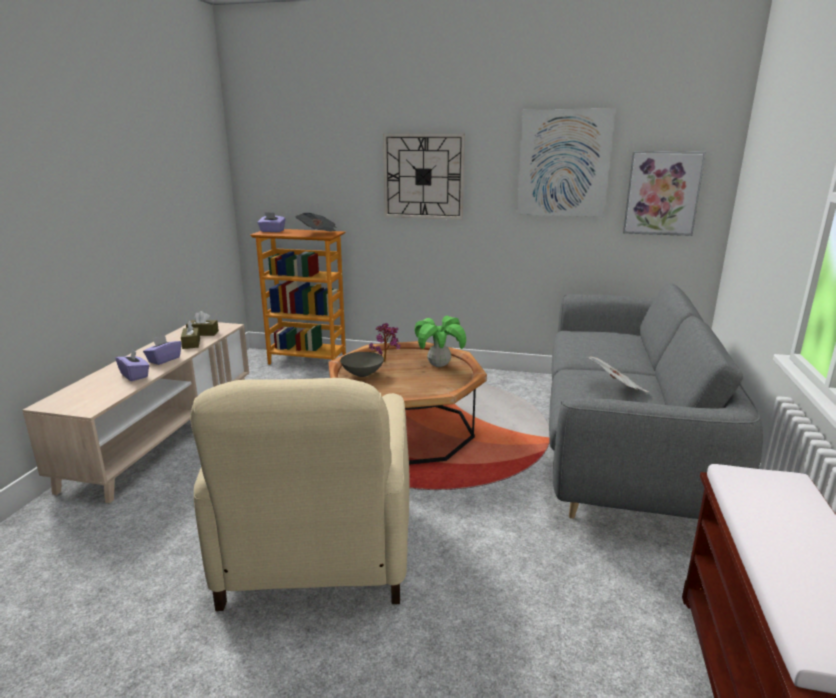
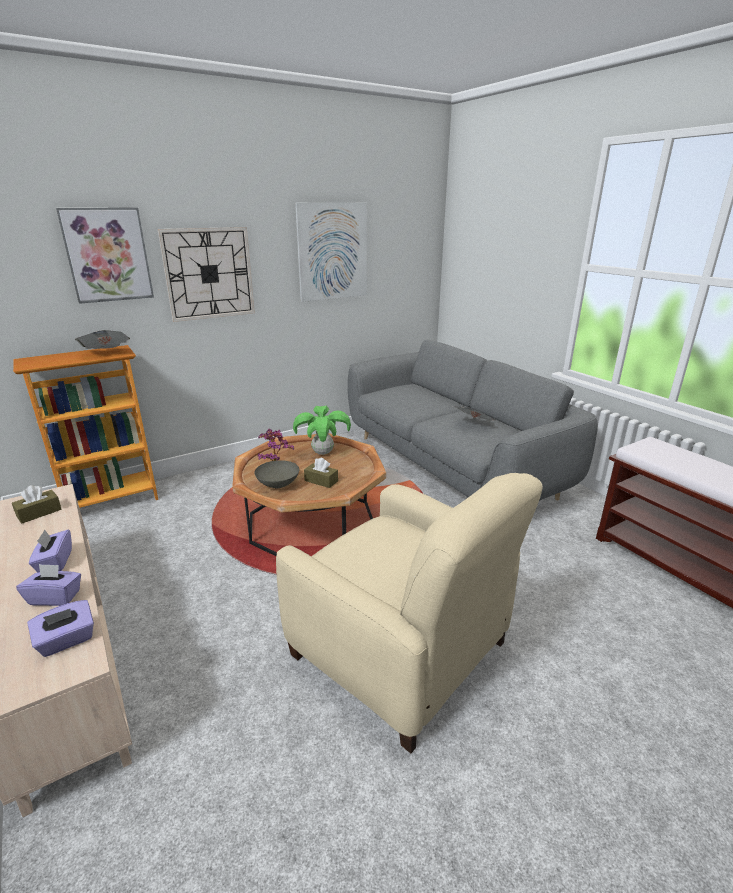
camera: 45 degrees left, 5 degrees up
brown tissue box [181,320,200,349] -> brown tissue box moved to [304,458,338,488]
purple tissue box [257,212,286,232] -> purple tissue box moved to [27,600,94,657]
picture [623,151,706,236] -> picture moved to [56,208,154,304]

